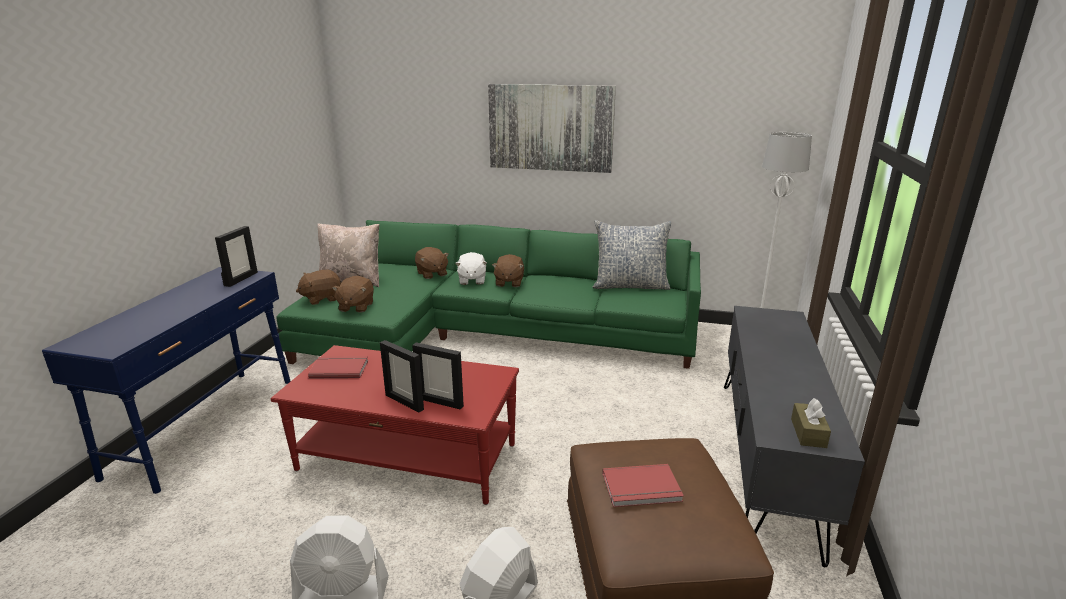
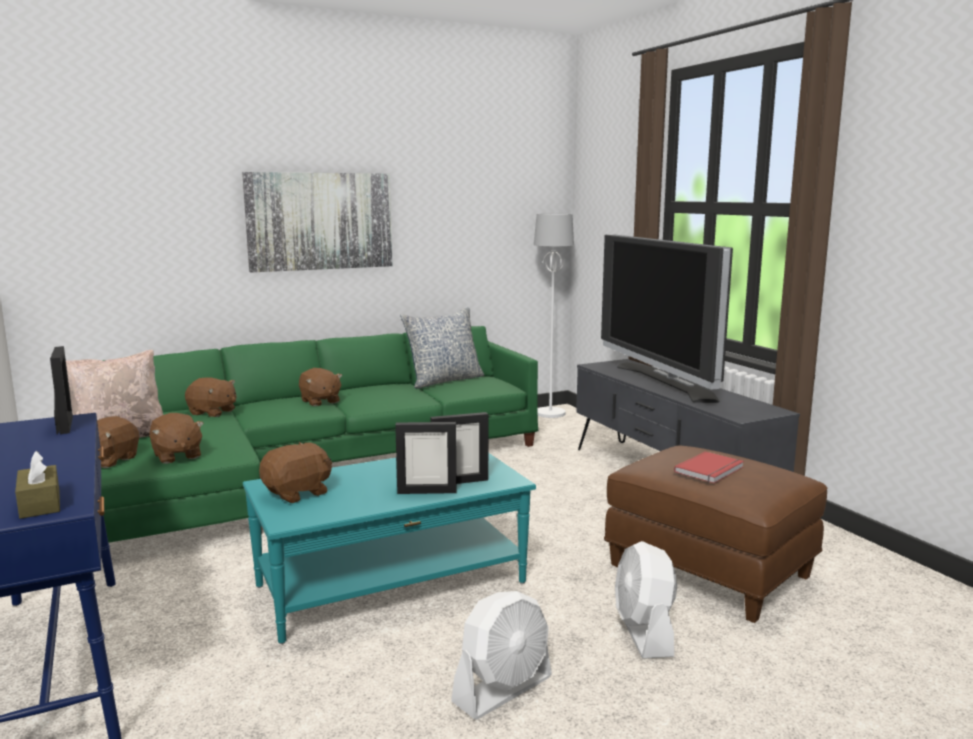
camera: 40 degrees left, 10 degrees down
red coffee table [271,345,519,505] -> turquoise coffee table [243,453,536,644]
red book [308,356,368,379] -> brown plush toy [259,442,332,503]
white plush toy [455,252,487,285] -> none
brown tissue box [791,398,831,448] -> brown tissue box moved to [15,451,60,519]
none -> television [601,234,733,403]

